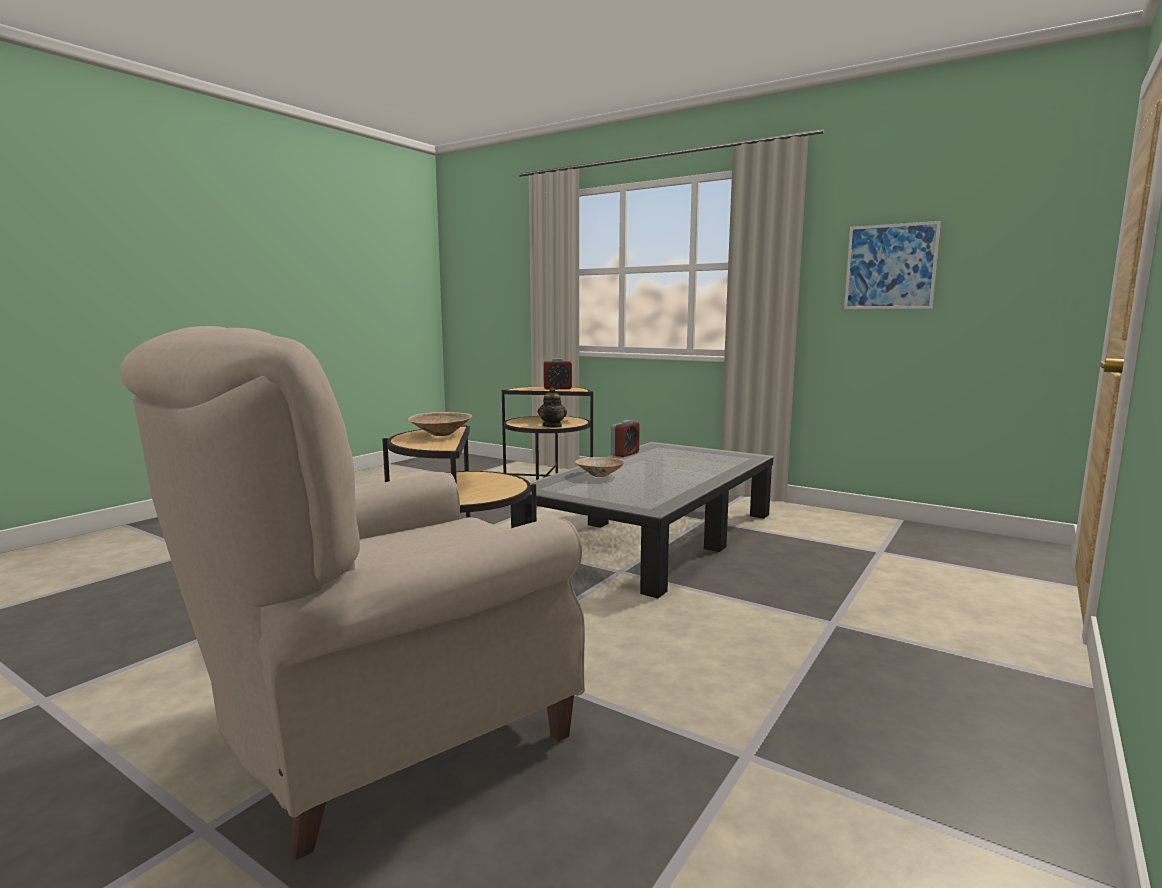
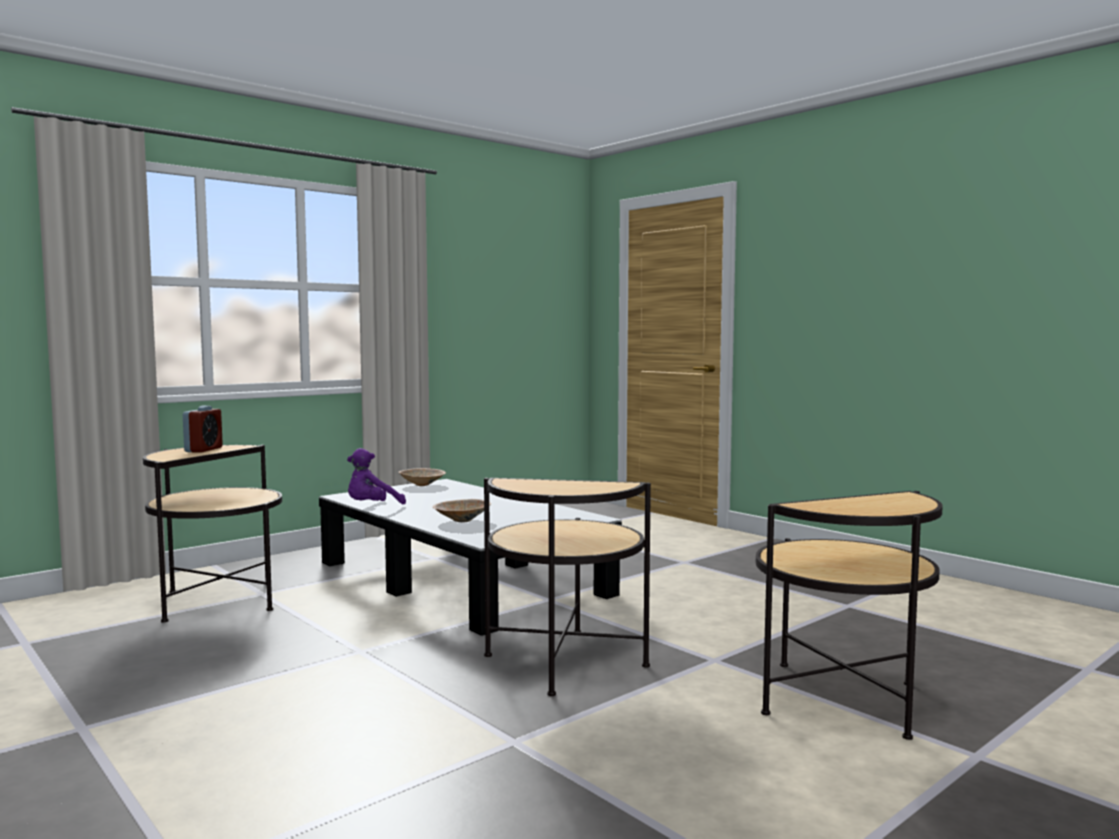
camera: 75 degrees left, 5 degrees down
beige armchair [120,326,585,860] -> side table [756,491,943,740]
beige bowl [408,412,472,436] -> beige bowl moved to [399,468,446,486]
teapot [538,387,567,428] -> none
alarm clock [611,420,640,457] -> purple plush toy [347,448,406,504]
picture [844,221,941,309] -> none

